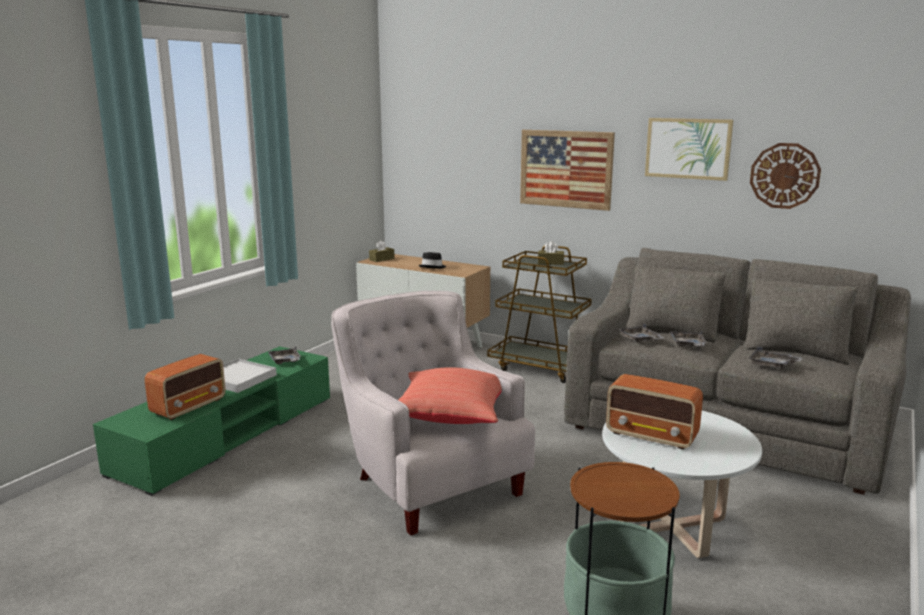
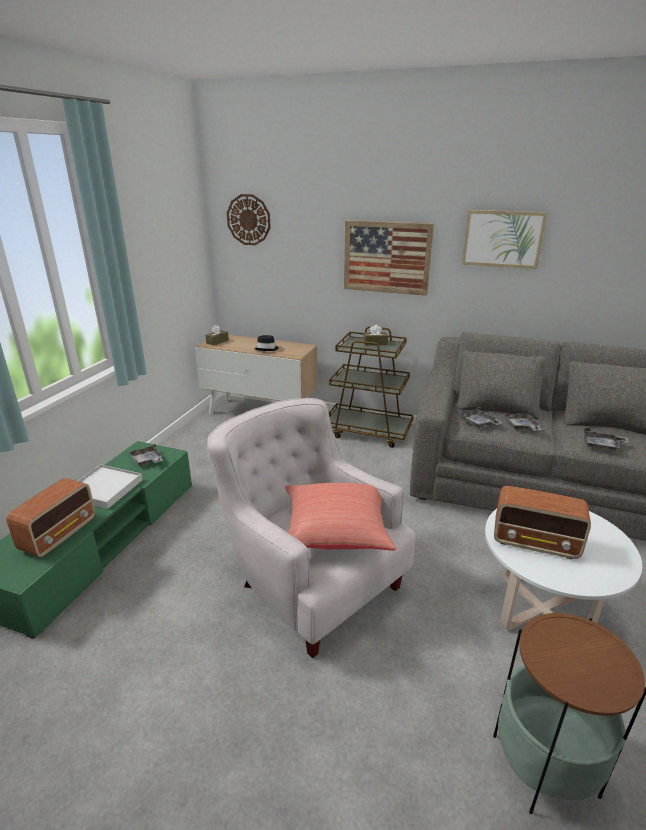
camera: 10 degrees left, 10 degrees up
wall clock [750,143,821,209] -> wall clock moved to [227,194,271,245]

